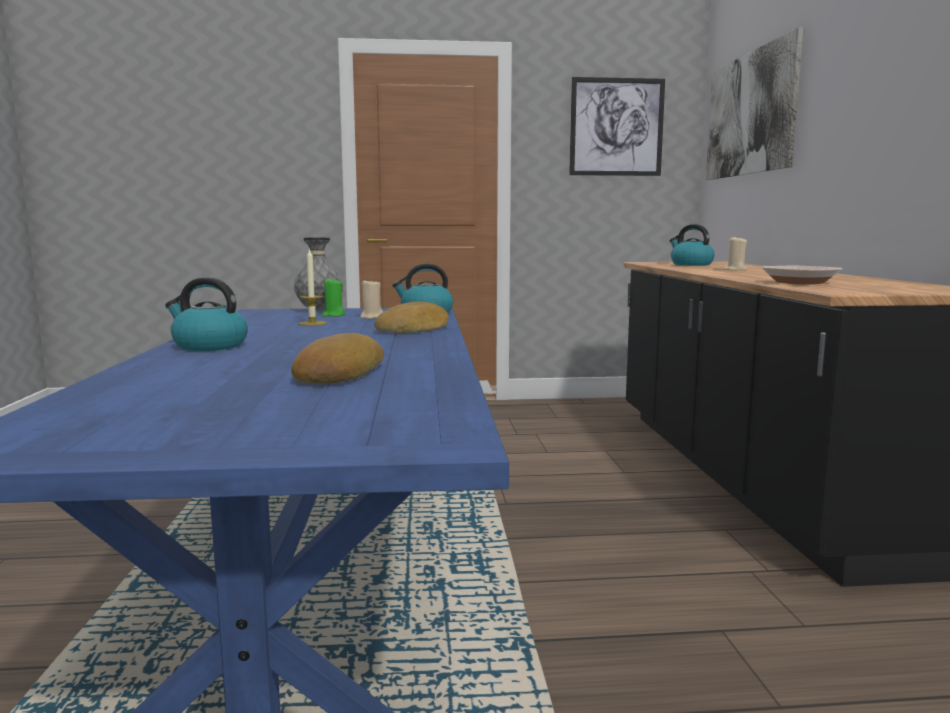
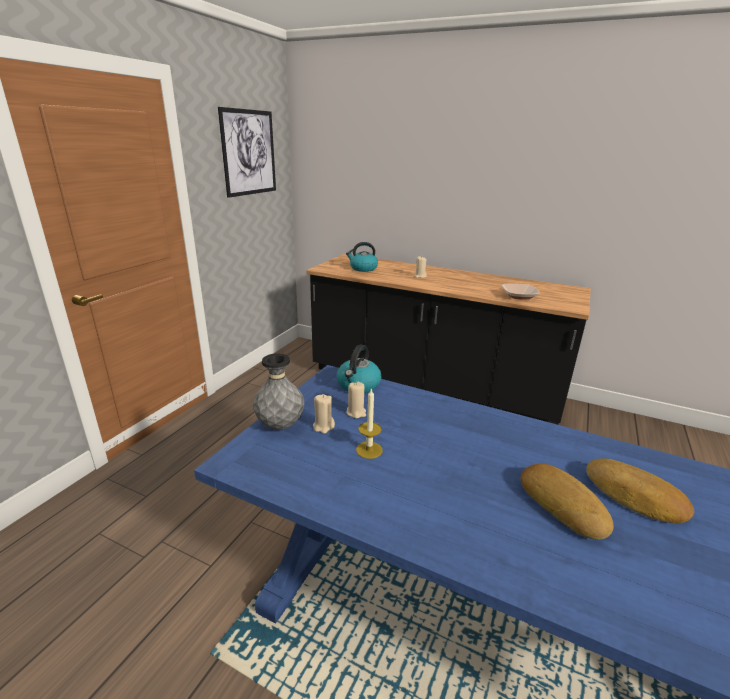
camera: 60 degrees left, 15 degrees up
kettle [165,277,248,351] -> none
green candle [322,277,345,317] -> beige candle [313,394,335,434]
bread [374,302,449,333] -> bread moved to [520,463,614,540]
picture [706,27,803,180] -> none

